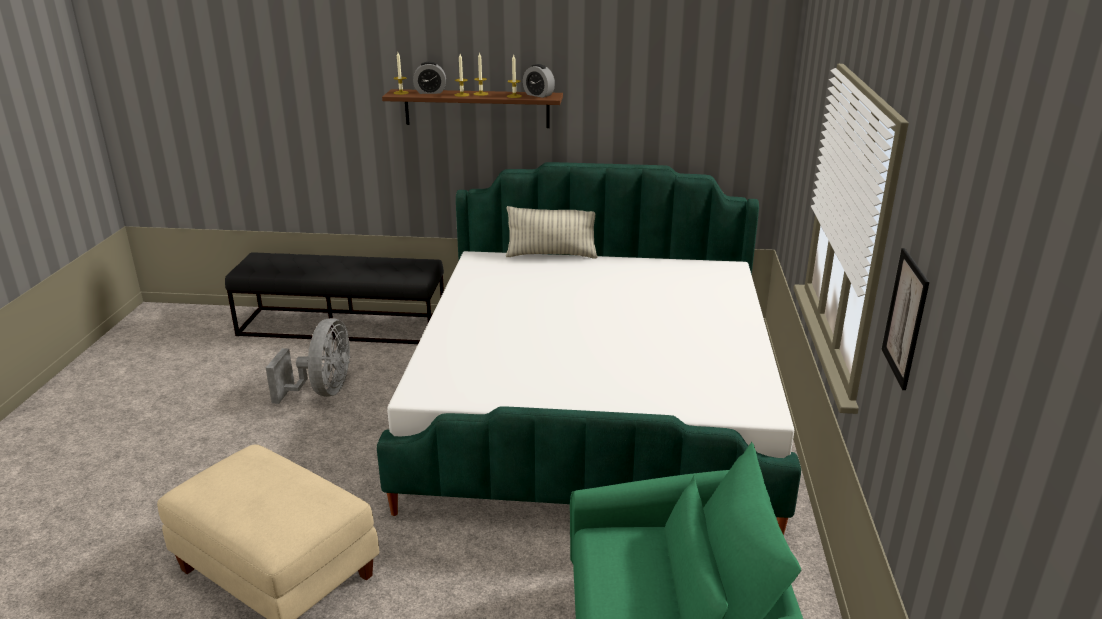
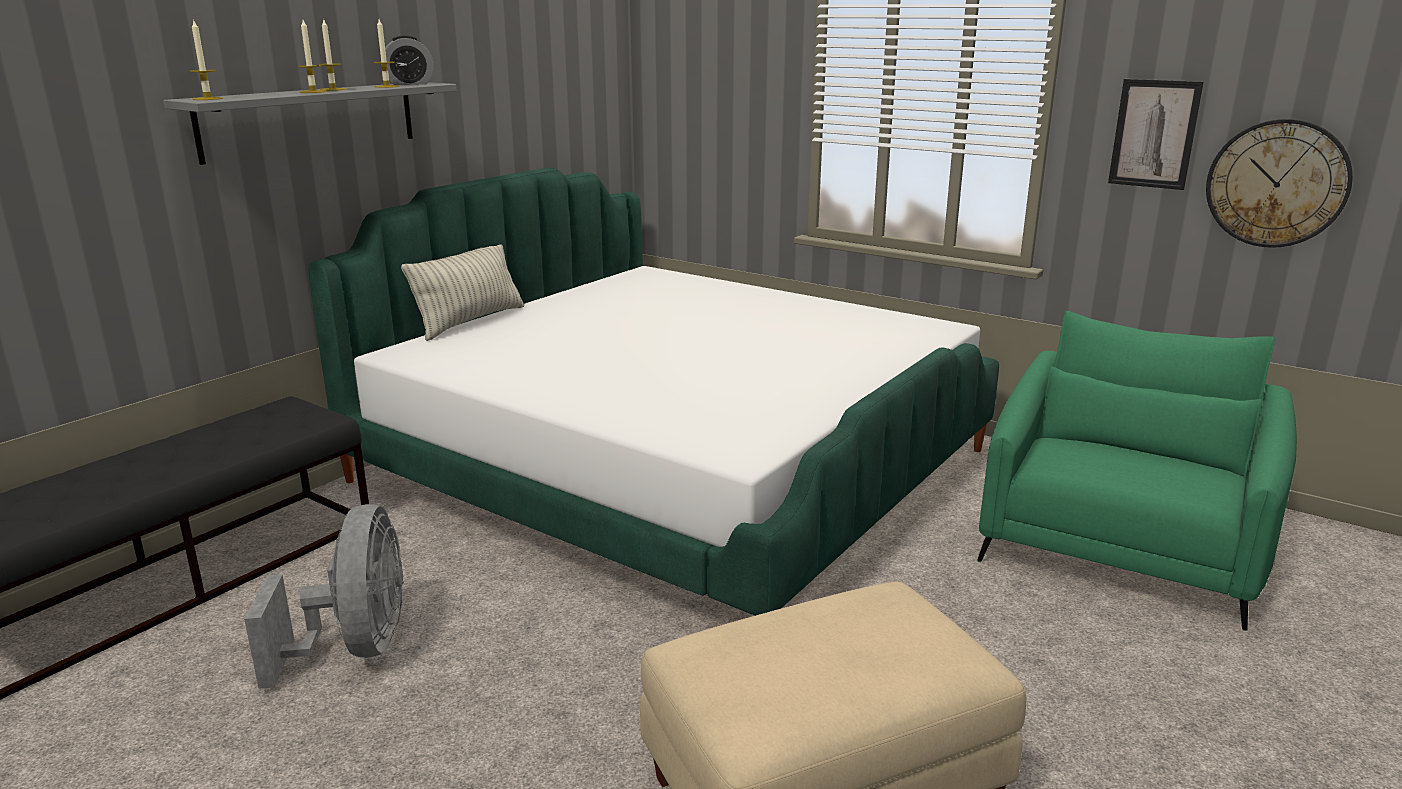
camera: 60 degrees left, 5 degrees down
grey fan [266,318,350,404] -> grey fan turned 45 degrees clockwise [244,504,404,689]
brown shelf [382,89,563,128] -> grey shelf [163,82,457,165]
alarm clock [413,62,446,94] -> none
none -> wall clock [1206,119,1353,248]

